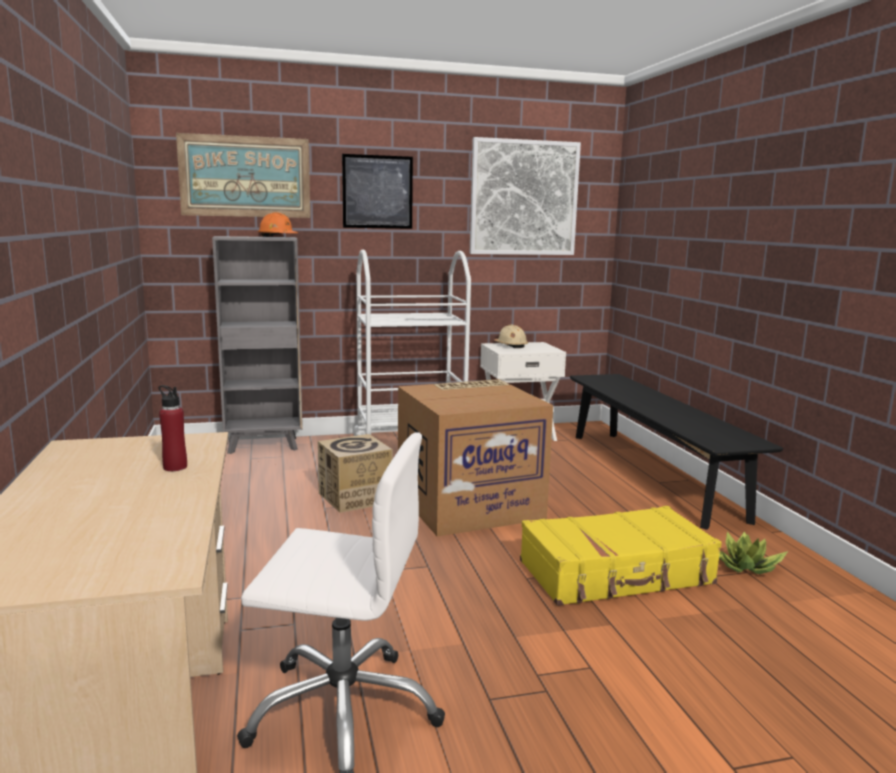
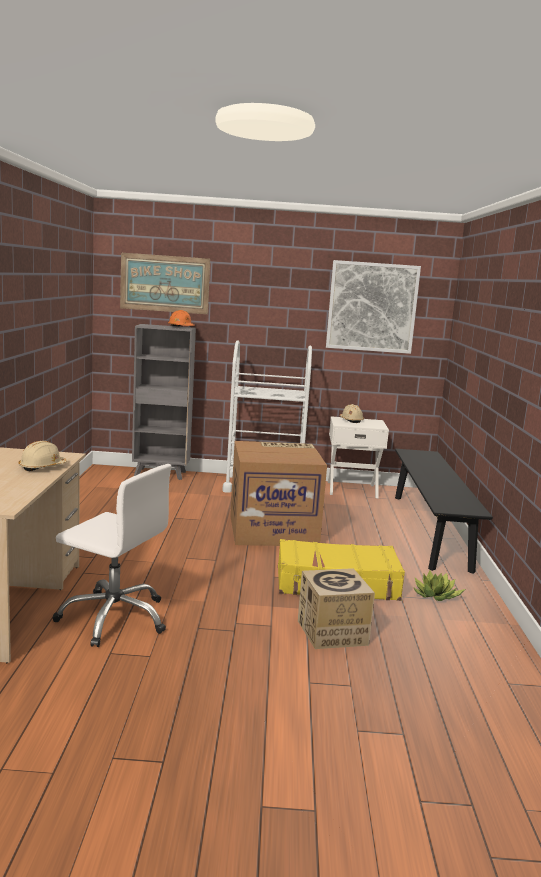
camera: 15 degrees right, 0 degrees up
red bottle [159,385,187,471] -> beige hard hat [18,441,68,471]
cardboard box [318,434,392,513] -> cardboard box moved to [298,568,375,649]
picture [342,154,413,229] -> none

